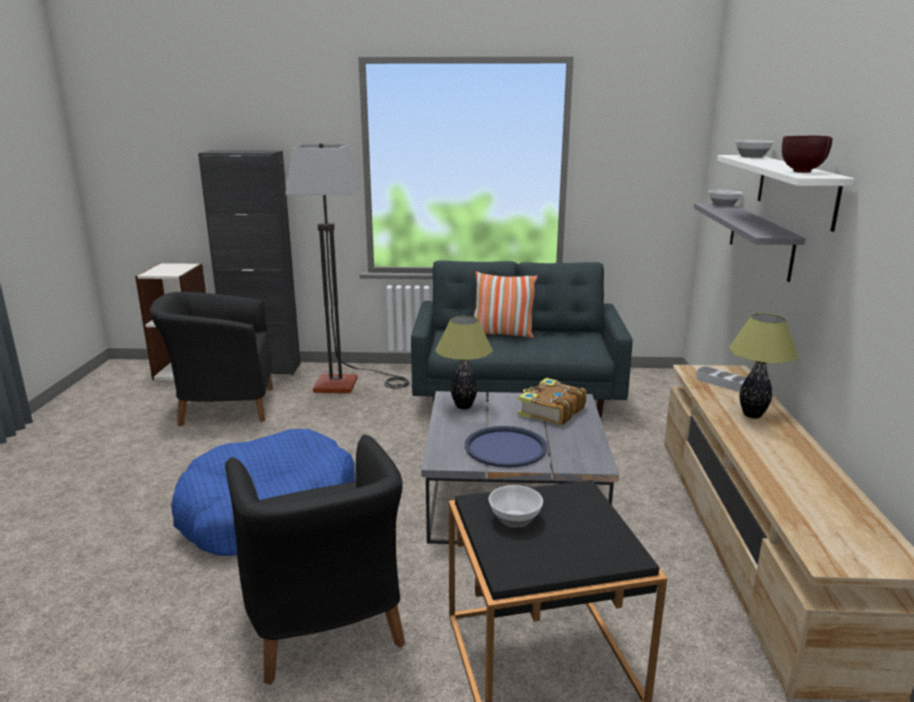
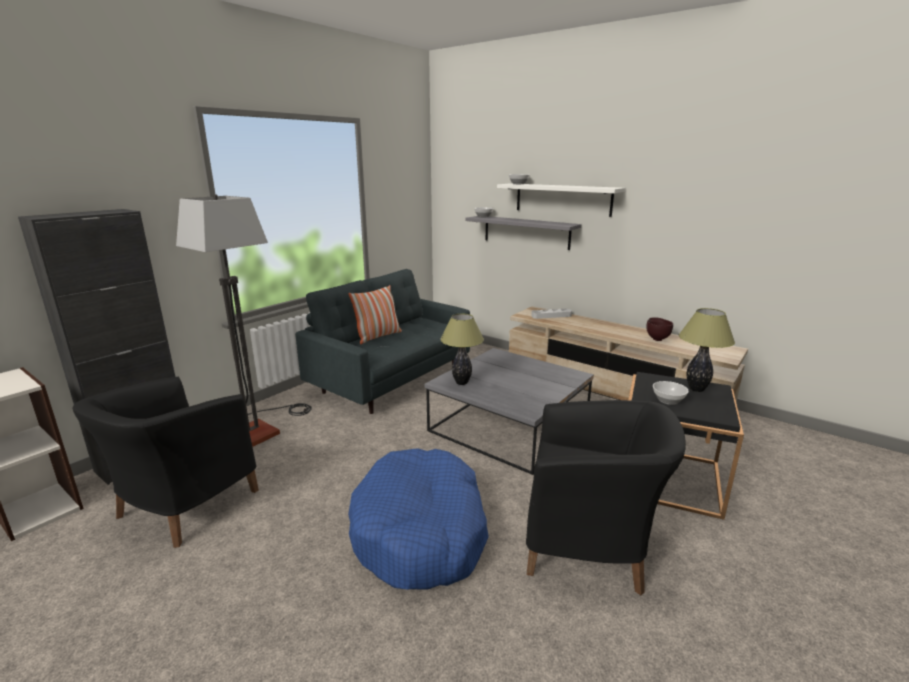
camera: 55 degrees left, 0 degrees up
blue tray [465,426,547,468] -> none
book [518,378,587,425] -> none
table lamp [729,313,798,418] -> table lamp moved to [679,308,735,392]
brown bowl [782,136,832,173] -> brown bowl moved to [647,317,673,341]

